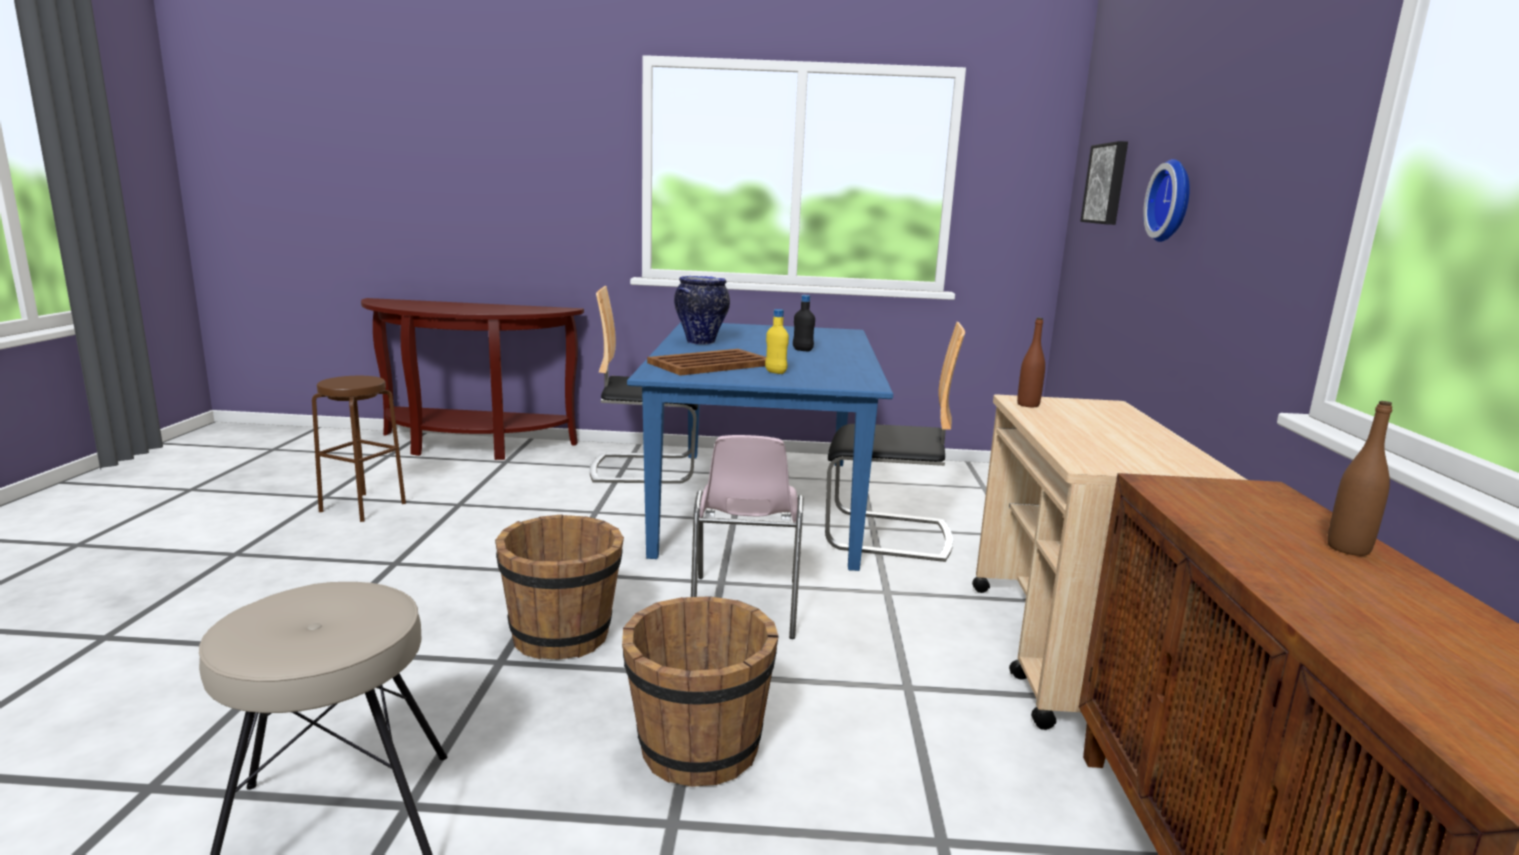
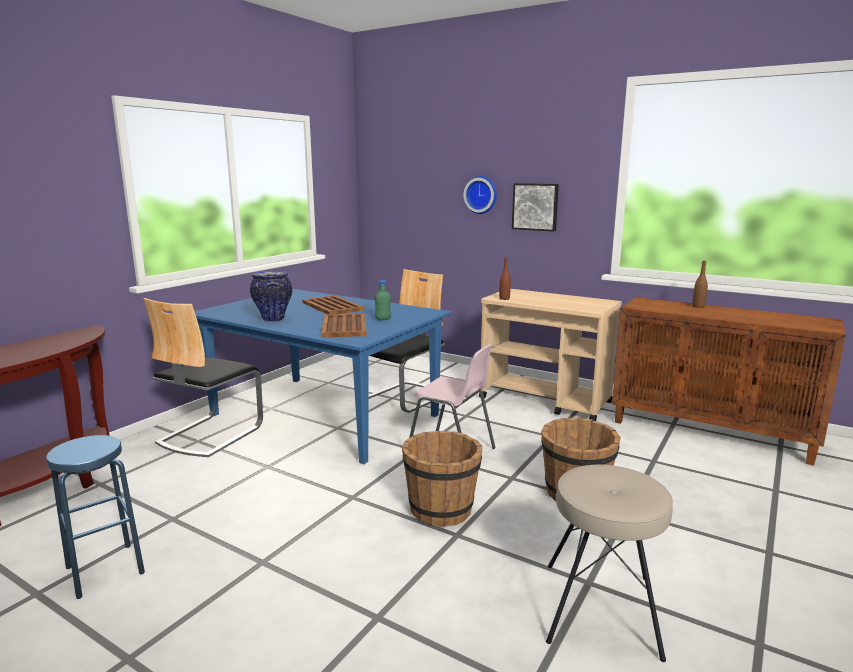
camera: 60 degrees left, 0 degrees up
brown stool [312,376,406,522] -> blue stool [46,435,145,599]
yellow bottle [765,309,789,374] -> green bottle [375,280,391,320]
black bottle [793,295,815,351] -> brown tray [302,295,364,314]
picture [1080,141,1128,225] -> picture moved to [512,183,559,232]

